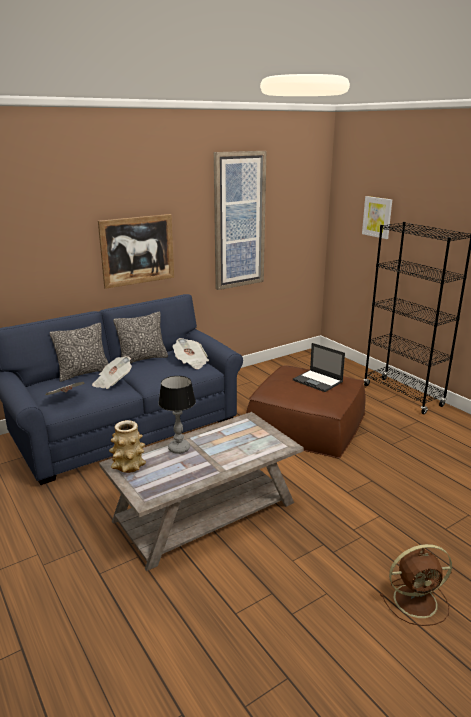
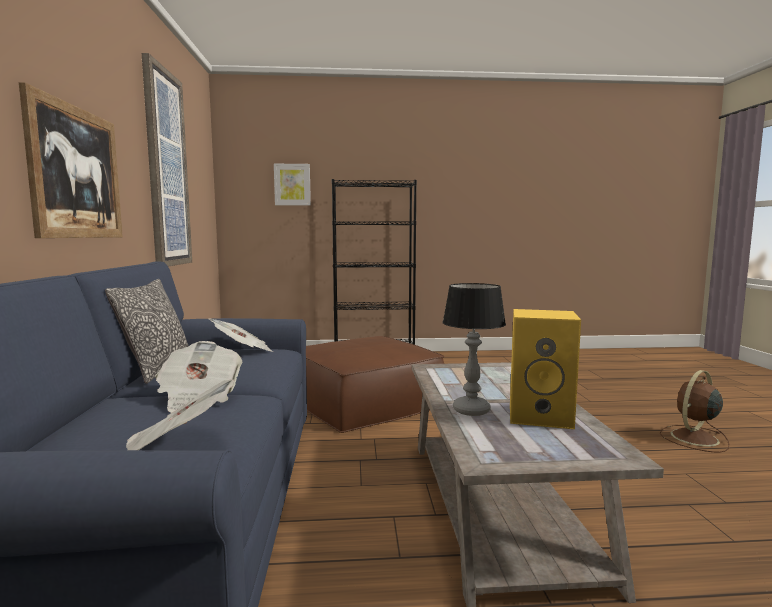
camera: 60 degrees left, 15 degrees down
pillow [50,323,109,382] -> none
vase [109,420,146,473] -> none
laptop [293,343,345,392] -> none
brown fan [380,544,452,626] -> brown fan turned 150 degrees counterclockwise [660,370,729,453]
none -> yellow speaker [510,309,581,429]

